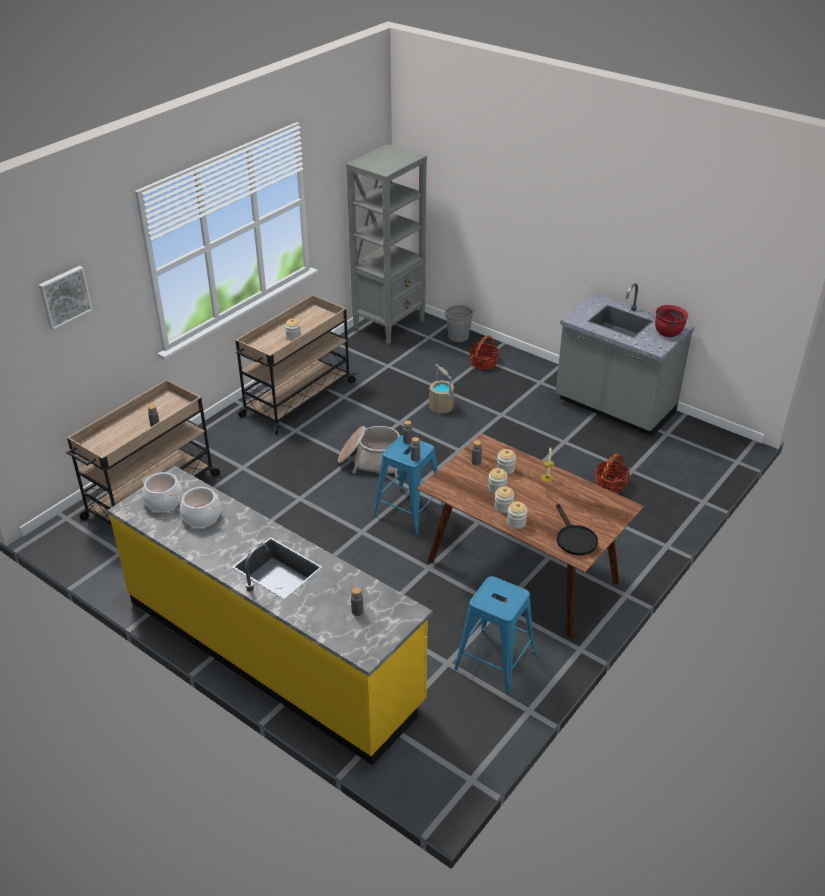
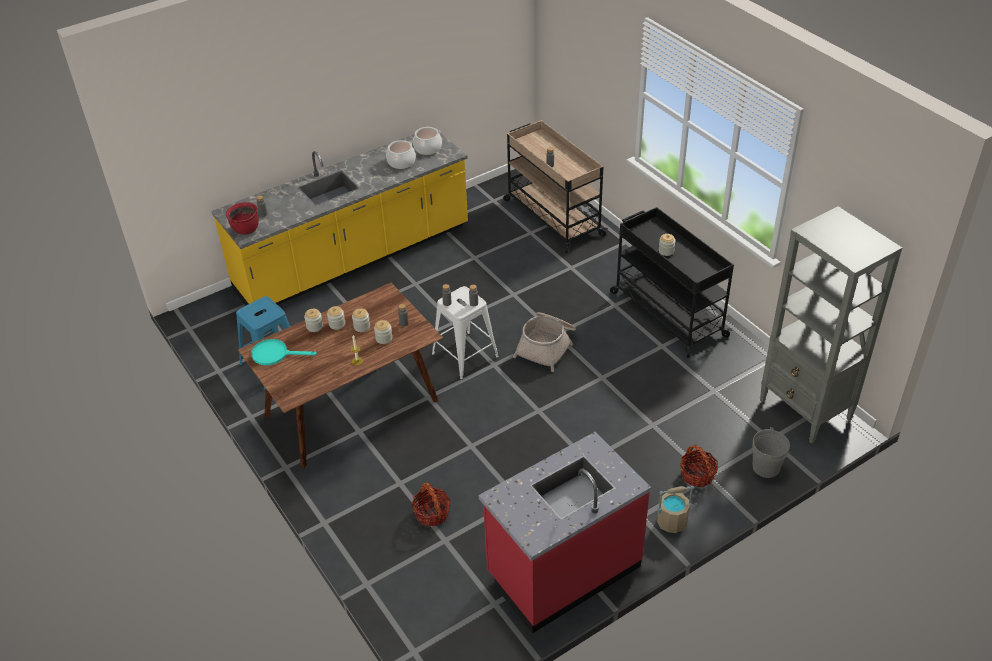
camera: 110 degrees right, 5 degrees up
picture [39,266,93,330] -> none
beige cart [235,295,357,435] -> black cart [610,207,734,358]
blue stool [373,435,444,535] -> white stool [432,286,499,380]
beige bucket [429,364,454,413] -> beige bucket moved to [657,486,694,533]
grey counter [556,283,694,436] -> red counter [479,432,651,634]
black frying pan [556,504,598,556] -> turquoise frying pan [251,339,317,365]
red cooking pot [655,305,688,337] -> red cooking pot moved to [226,202,259,235]

